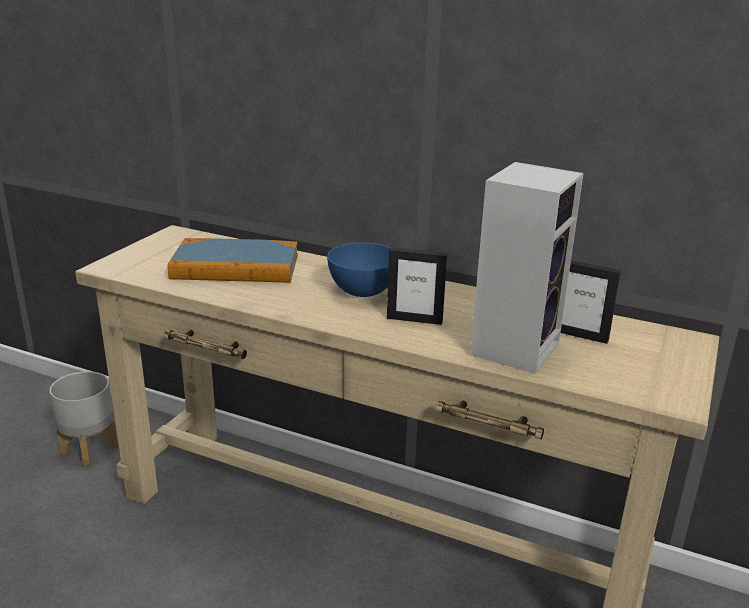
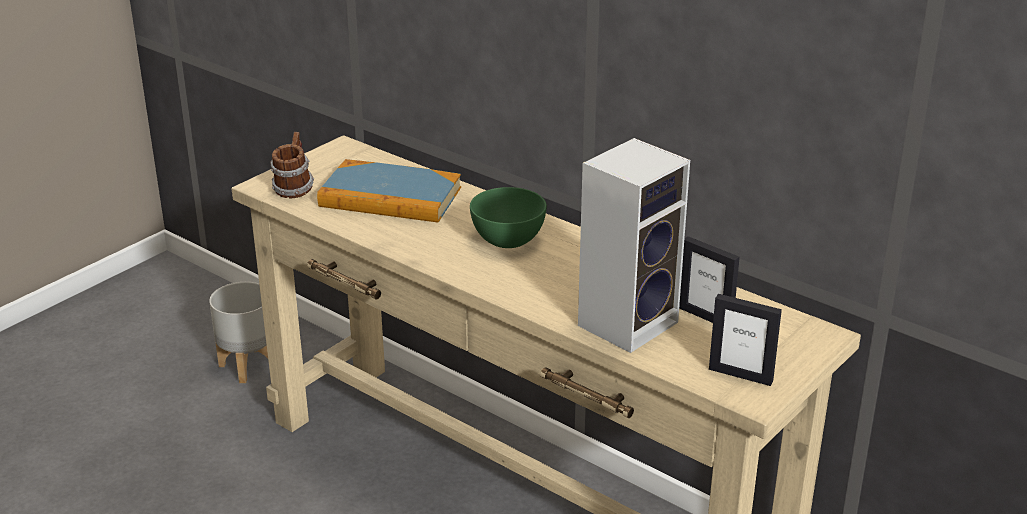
camera: 15 degrees right, 5 degrees up
blue bowl [327,243,390,297] -> green bowl [470,187,547,248]
picture frame [387,247,447,325] -> picture frame moved to [709,294,782,386]
none -> mug [270,132,314,198]

